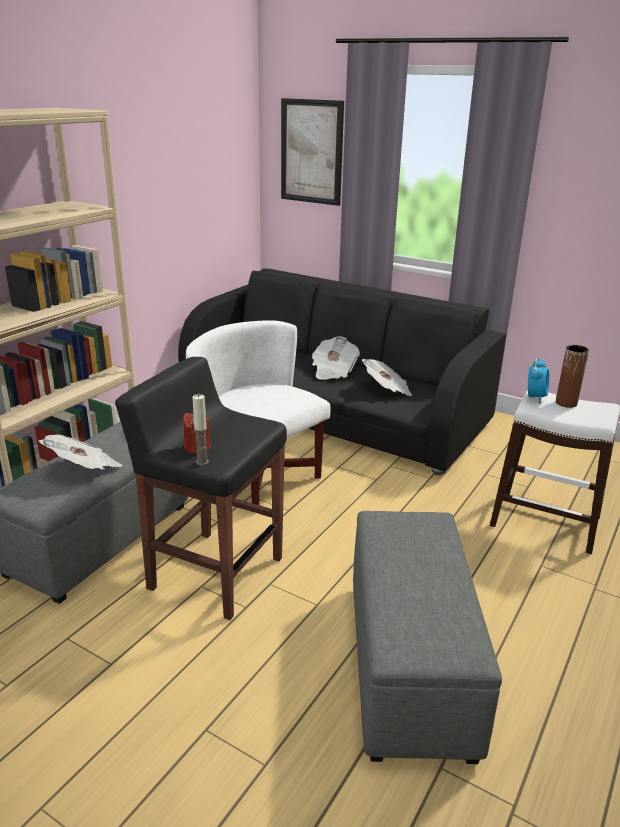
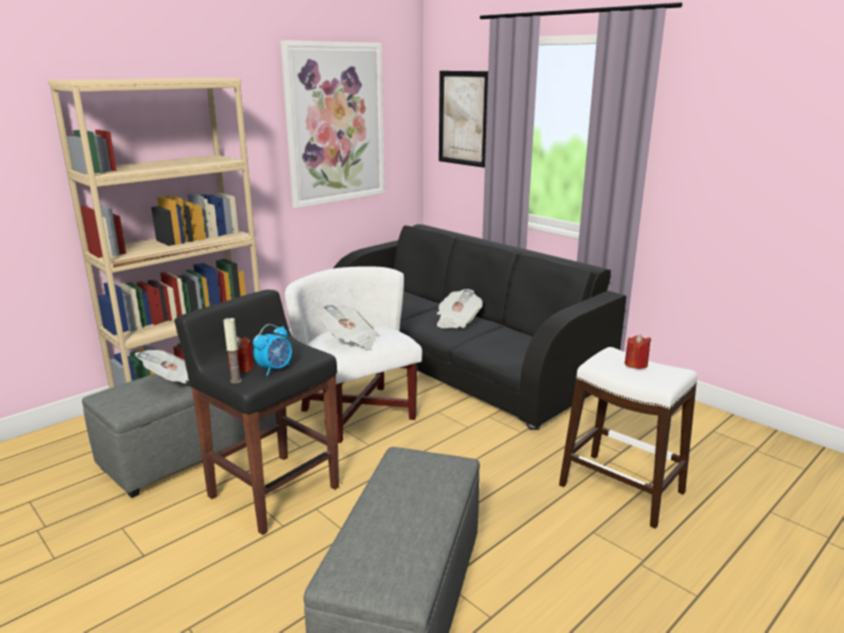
camera: 15 degrees right, 5 degrees down
newspaper [362,359,412,396] -> newspaper moved to [320,304,378,349]
alarm clock [528,358,549,404] -> alarm clock moved to [253,324,292,376]
brown vase [556,345,589,408] -> red candle [625,334,651,369]
none -> picture [280,40,385,208]

